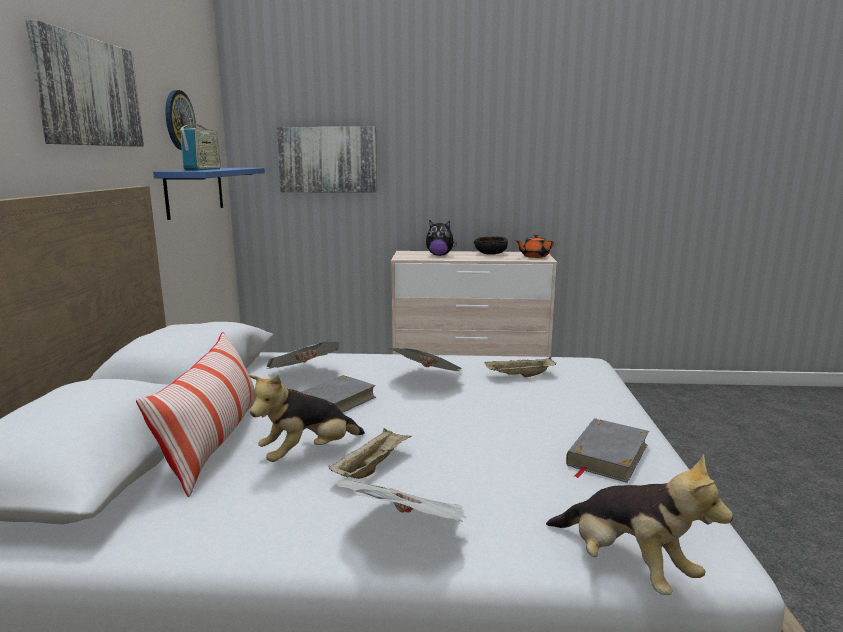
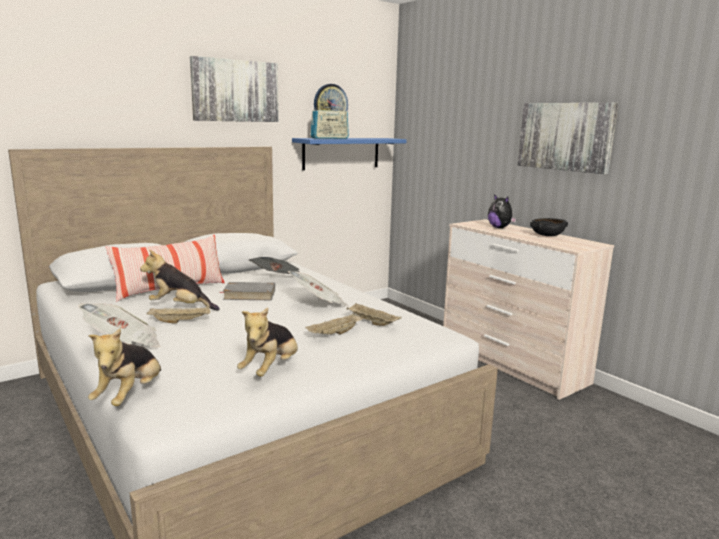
camera: 50 degrees right, 0 degrees up
picture [277,127,377,193] -> picture moved to [517,103,618,174]
orange teapot [515,234,554,258] -> none
grey book [566,418,649,483] -> plush toy [237,308,298,377]
none -> beige tray [305,313,363,335]

